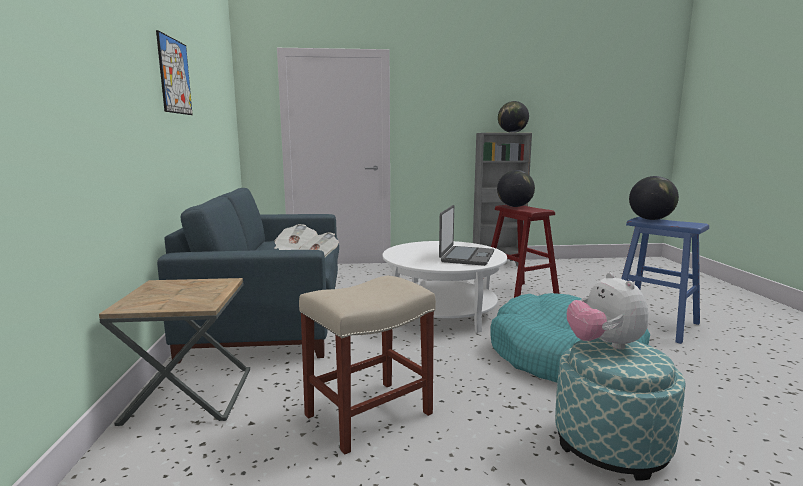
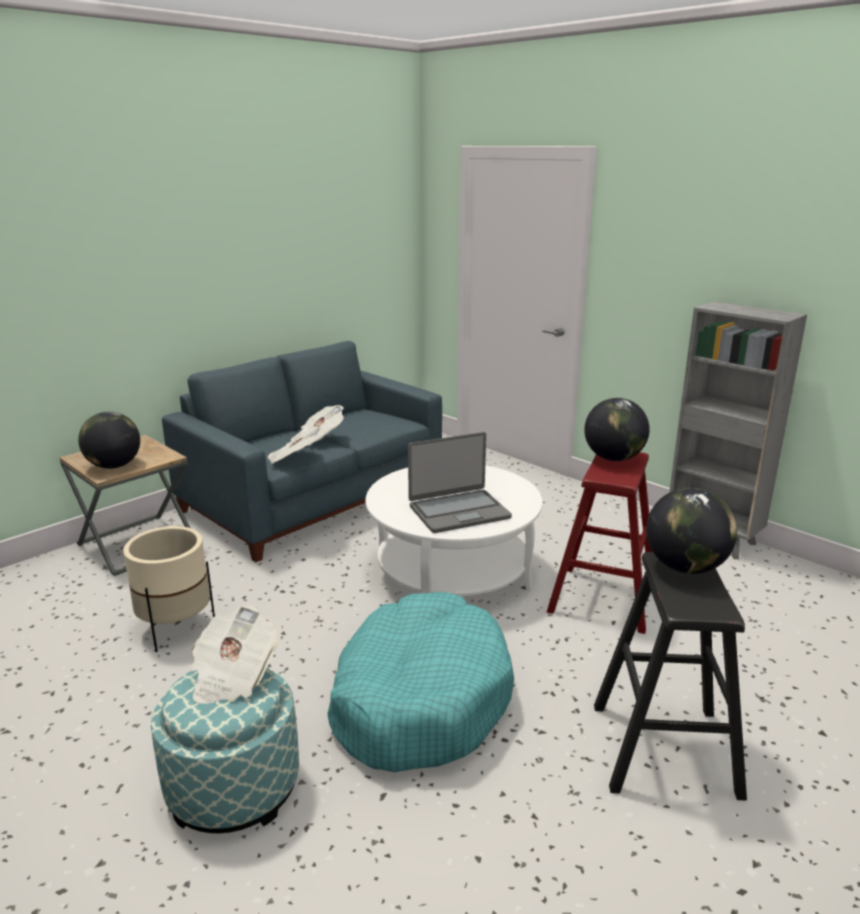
camera: 50 degrees right, 10 degrees up
picture [156,30,193,115] -> none
beige stool [299,276,436,454] -> beige planter [123,526,215,652]
globe [498,101,529,133] -> globe moved to [78,412,140,469]
plush toy [567,273,649,349] -> newspaper [190,605,279,704]
blue stool [621,217,709,344] -> black stool [594,552,747,801]

